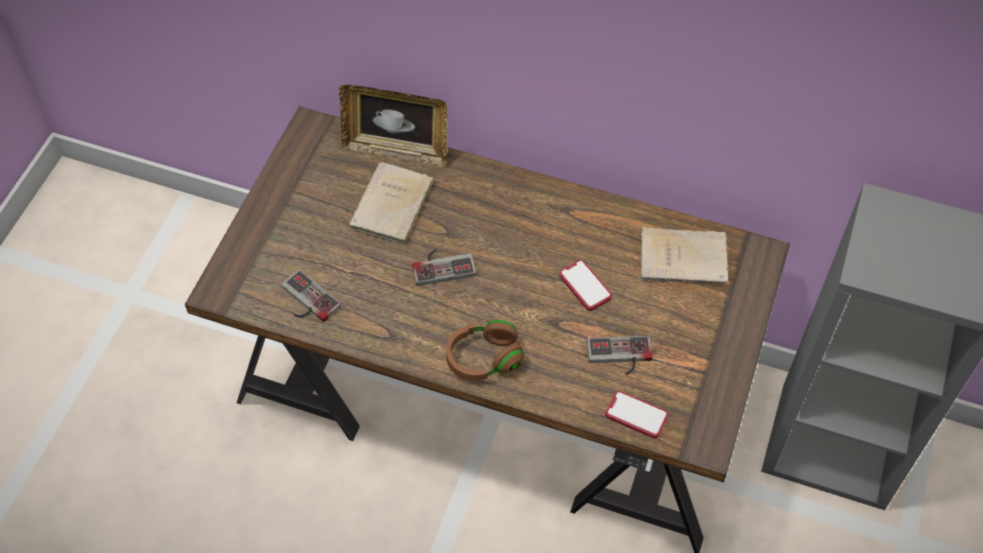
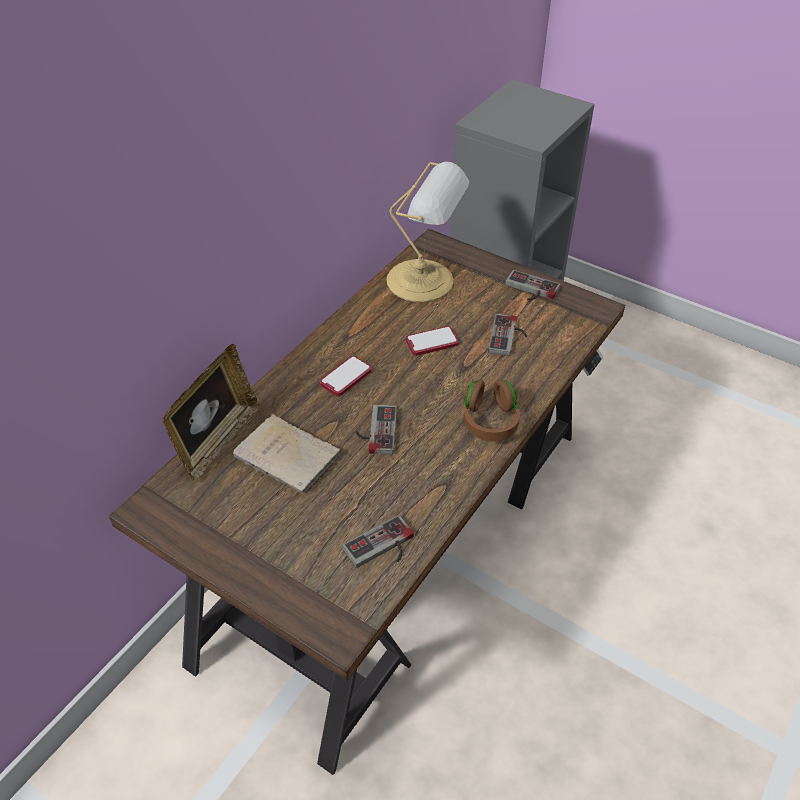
camera: 75 degrees left, 10 degrees down
phone [605,391,668,439] -> phone moved to [320,356,372,396]
beige book [641,227,728,285] -> table lamp [387,161,470,302]
none -> game controller [505,270,560,300]

